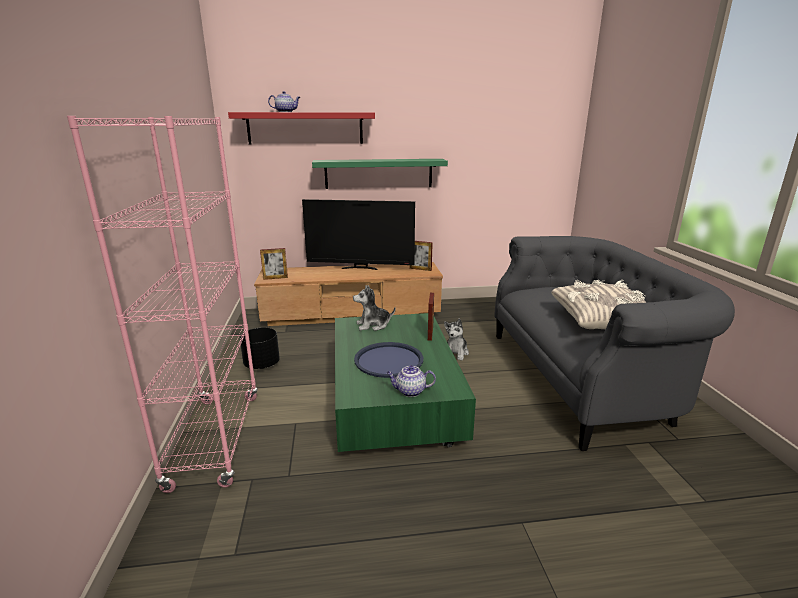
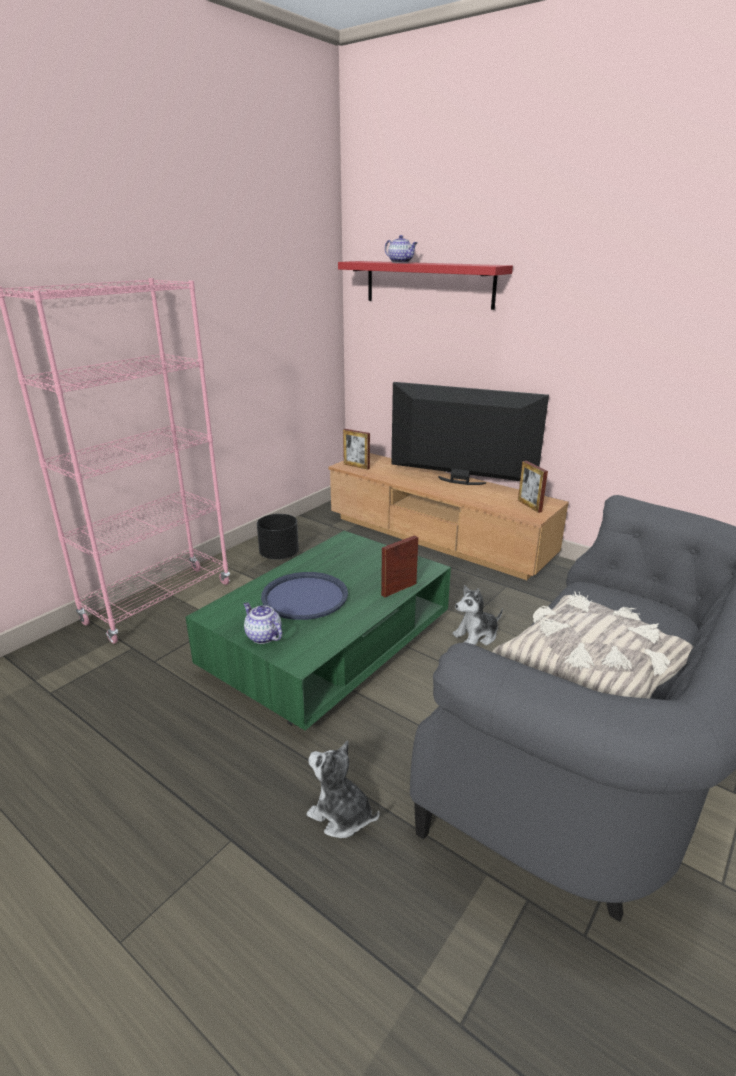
camera: 45 degrees right, 5 degrees up
television [302,199,415,270] -> television turned 150 degrees clockwise [391,382,549,485]
green shelf [312,159,448,189] -> none
plush toy [353,285,396,331] -> plush toy moved to [307,740,380,838]

